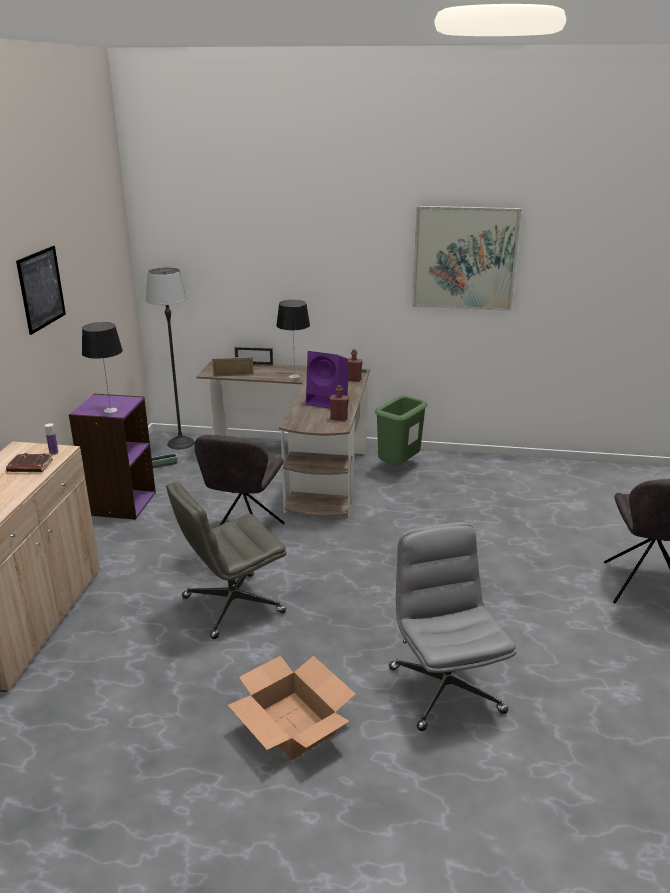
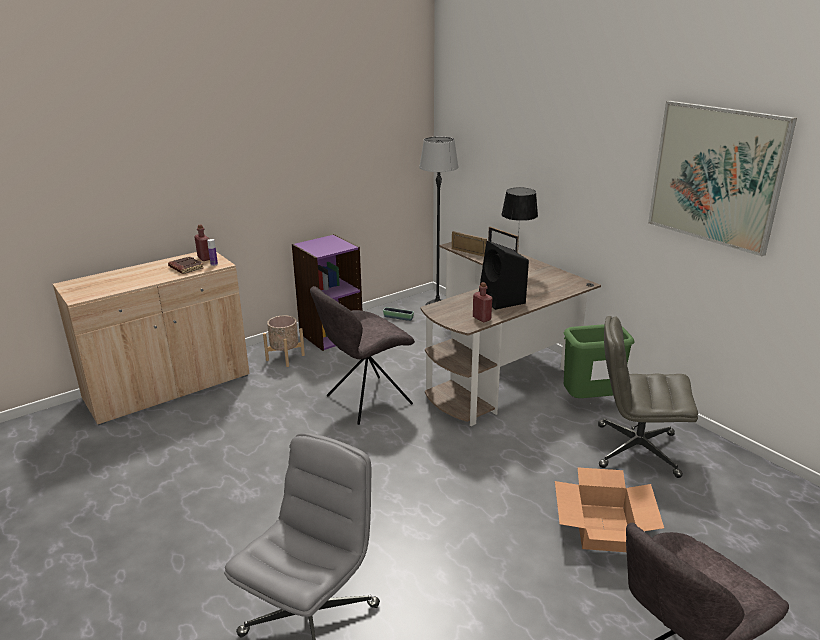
camera: 45 degrees right, 0 degrees up
picture [16,246,66,335] -> none
table lamp [82,322,123,413] -> none
grey office chair [166,482,286,639] -> grey office chair moved to [598,316,698,478]
cardboard box [228,656,356,760] -> cardboard box moved to [555,467,664,552]
purple speaker [306,351,348,408] -> black speaker [479,241,529,310]
red bottle [348,349,362,381] -> red bottle moved to [194,224,210,261]
none -> beige planter [263,315,305,367]

